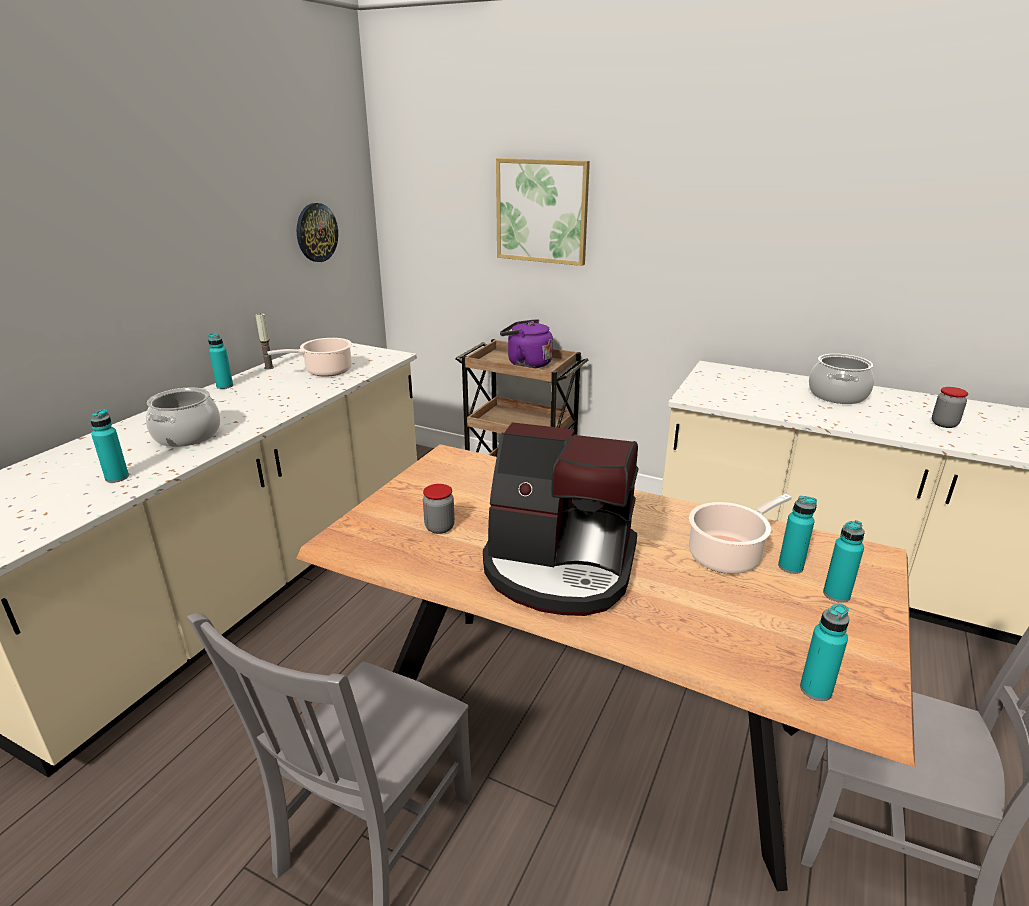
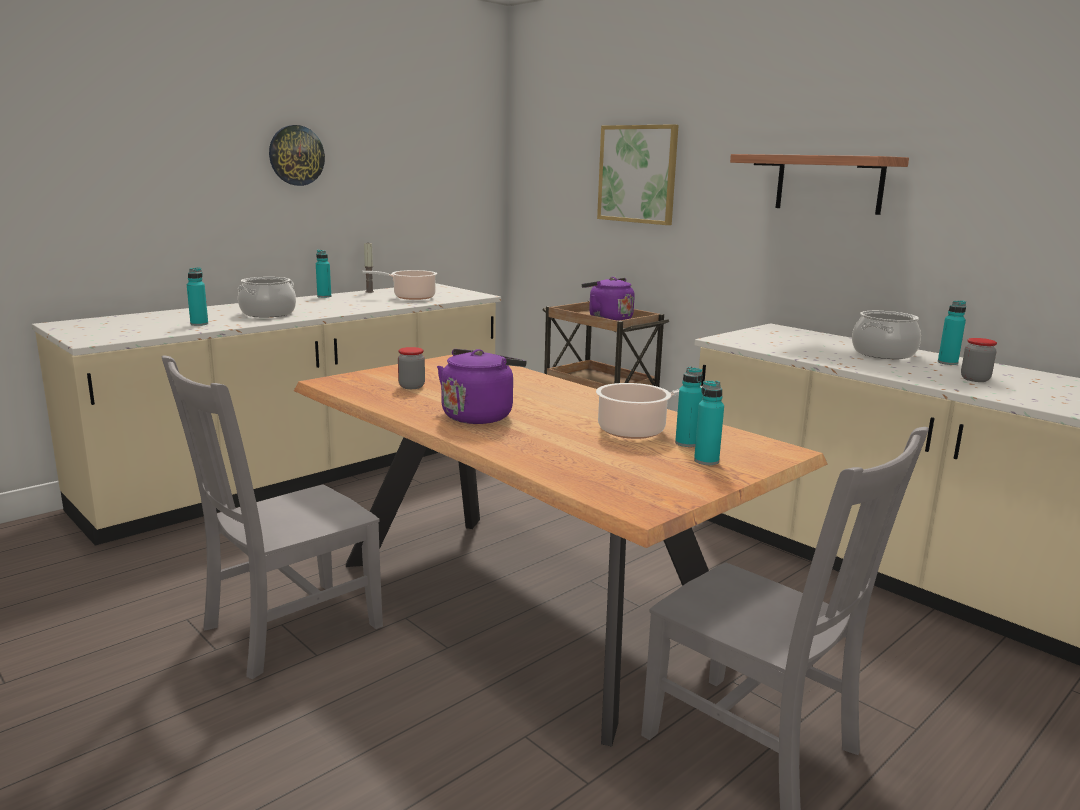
camera: 20 degrees right, 10 degrees down
wall clock [297,203,338,262] -> wall clock moved to [269,125,325,186]
coffee machine [483,422,638,616] -> purple kettle [437,349,526,424]
turquoise bottle [800,603,850,701] -> turquoise bottle moved to [938,301,966,365]
none -> shelf [730,154,909,215]

